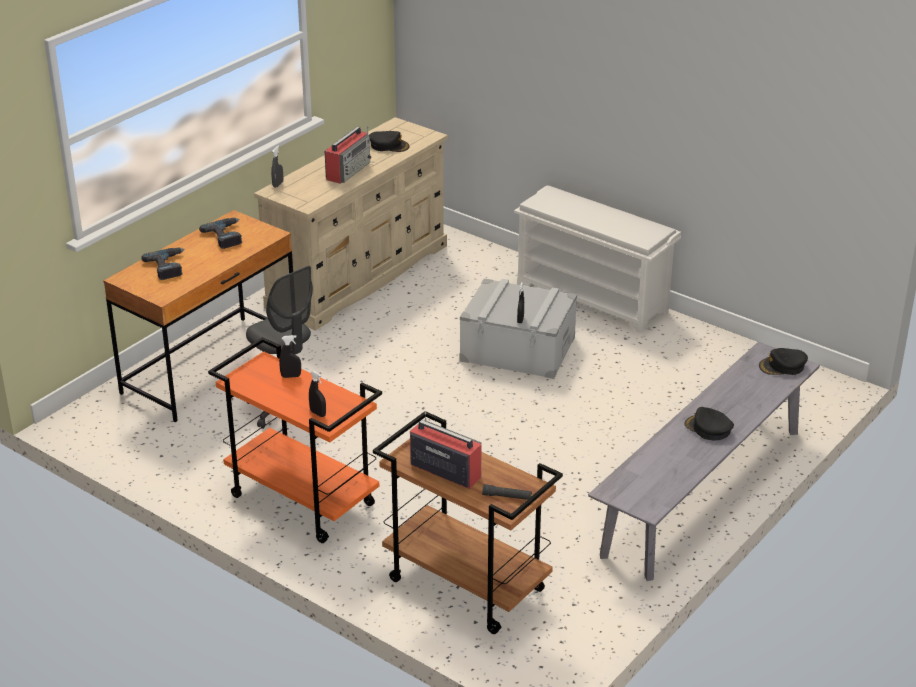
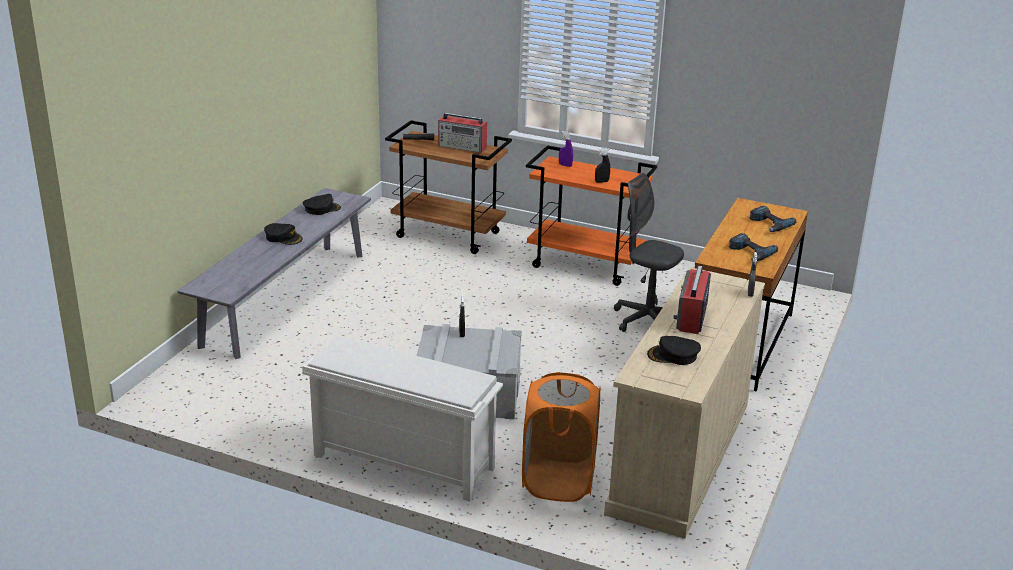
camera: 165 degrees right, 5 degrees down
black spray bottle [309,371,326,417] -> purple spray bottle [559,131,573,167]
black cap [759,348,808,375] -> black cap moved to [303,194,341,215]
none -> orange laundry basket [522,372,600,502]

